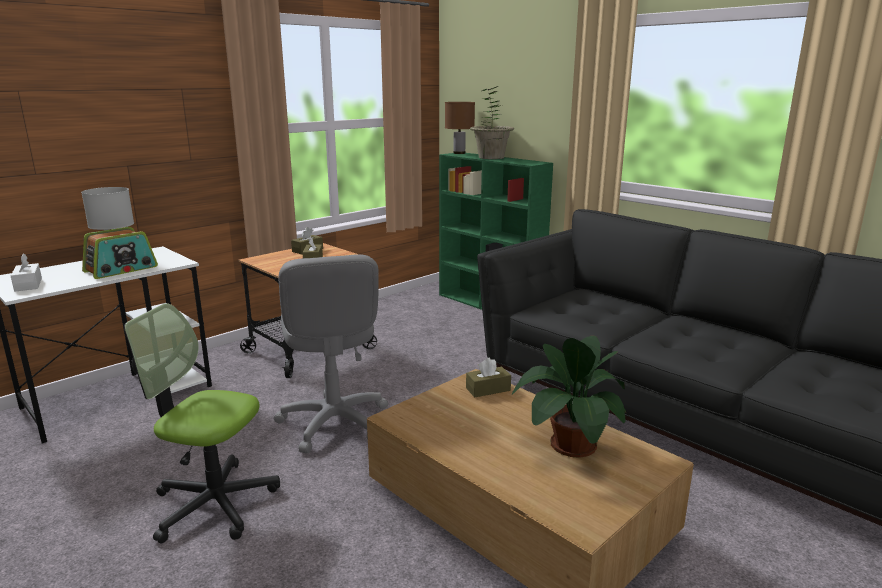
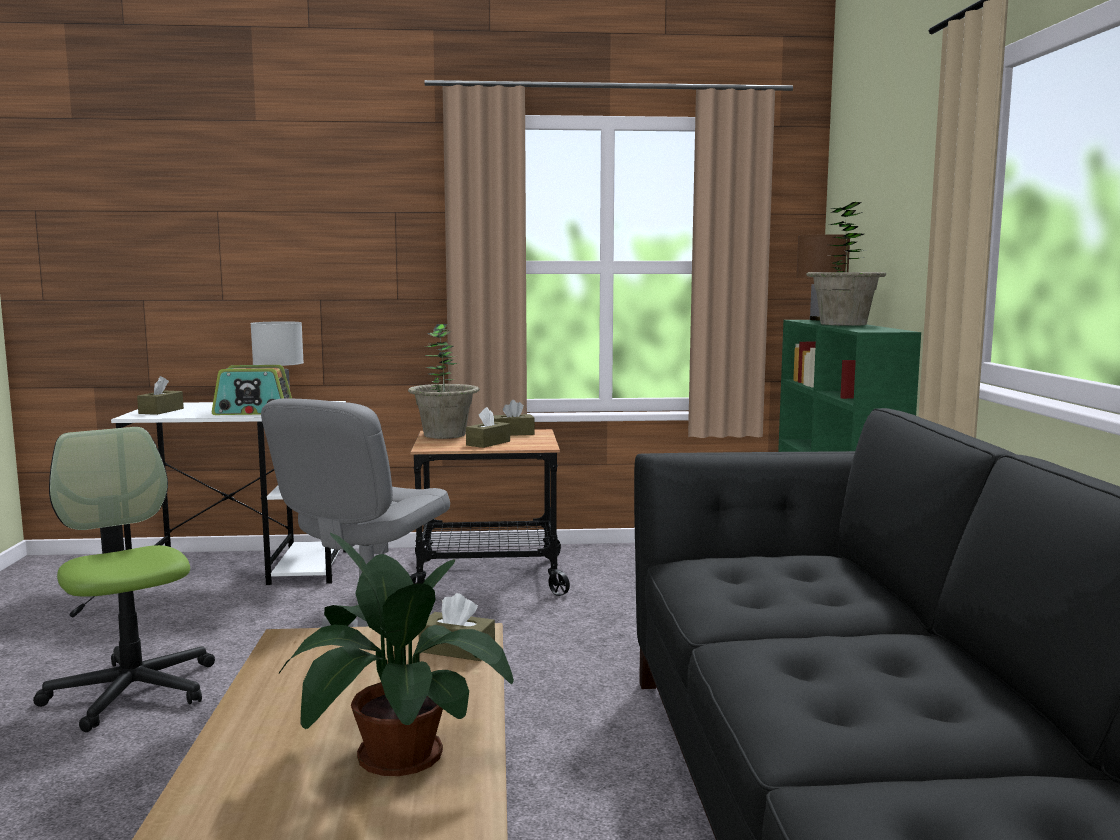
camera: 40 degrees right, 10 degrees down
white tissue box [11,254,42,292] -> brown tissue box [137,376,184,415]
none -> potted plant [408,324,479,439]

